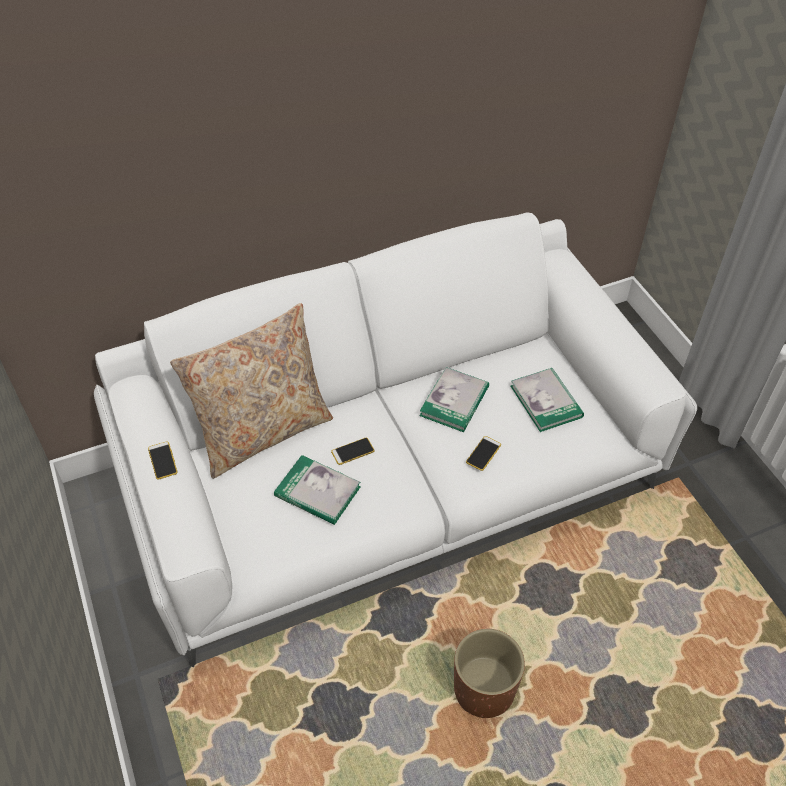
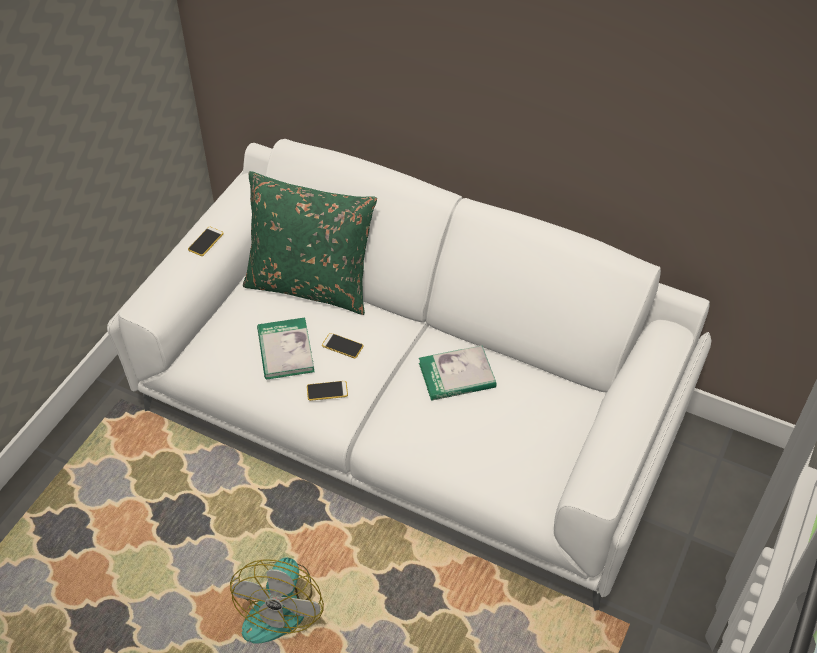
camera: 50 degrees right, 0 degrees up
beige pillow [170,303,333,479] -> green pillow [243,171,377,315]
brown planter [454,629,525,718] -> fan [230,557,324,644]
phone [466,436,501,471] -> phone moved to [307,381,348,401]
book [511,368,584,432] -> none

